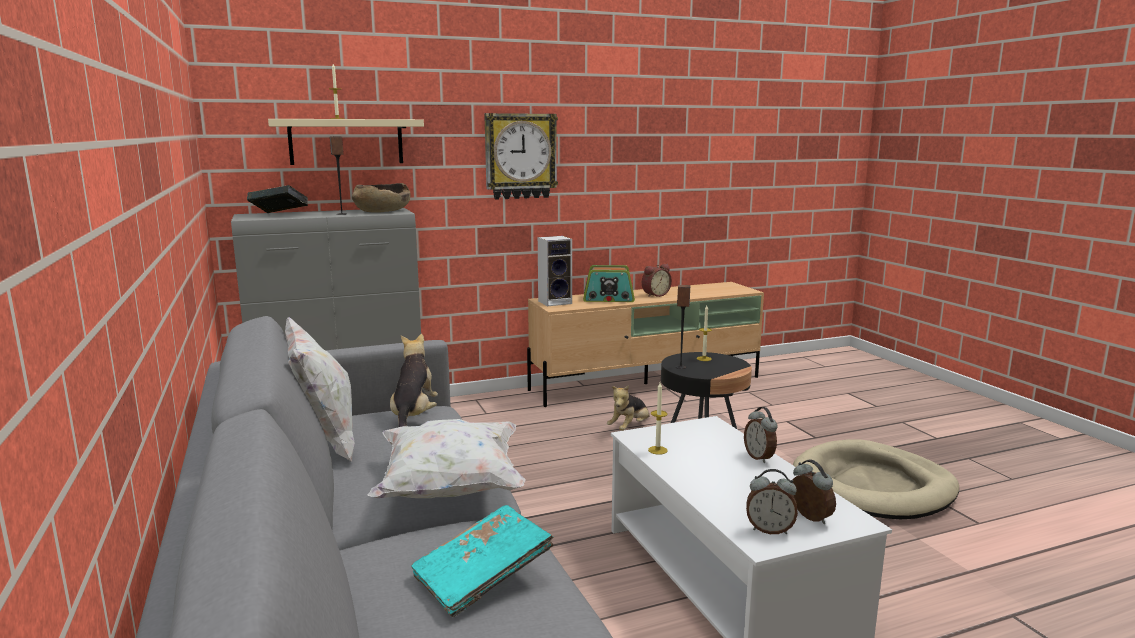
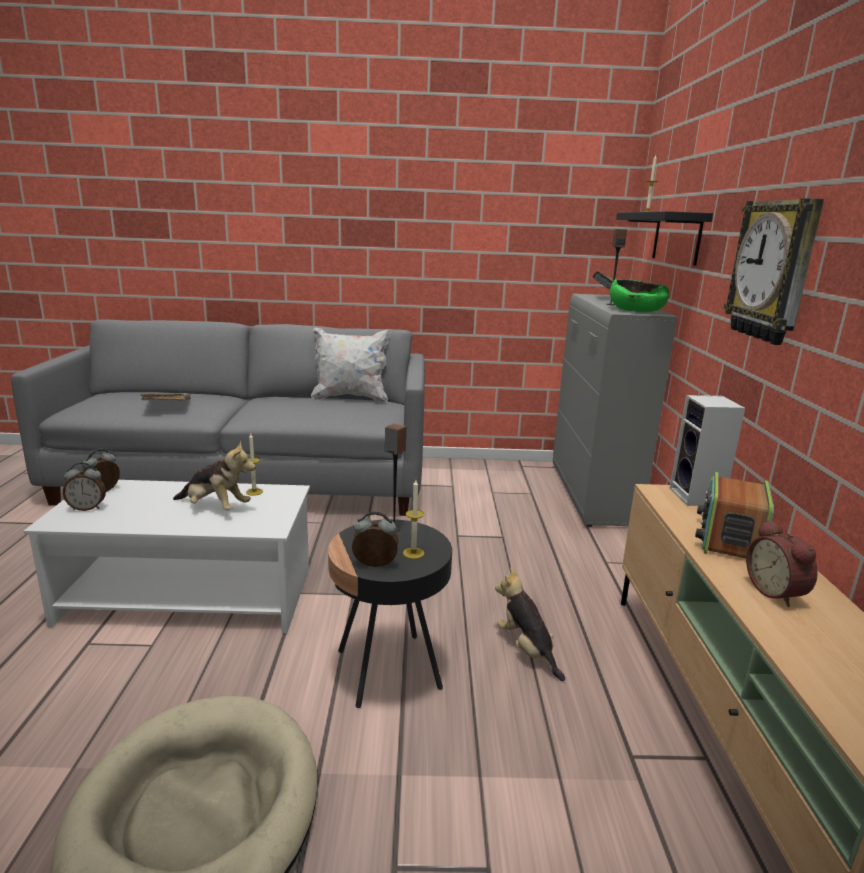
camera: 110 degrees right, 5 degrees up
beige shelf [268,119,424,165] -> black shelf [616,211,713,266]
brown bowl [352,183,410,213] -> green bowl [610,279,669,312]
white pillow [367,419,526,498] -> none
plush toy [390,334,438,427] -> plush toy moved to [173,440,256,510]
alarm clock [744,407,778,463] -> alarm clock moved to [352,512,398,567]

